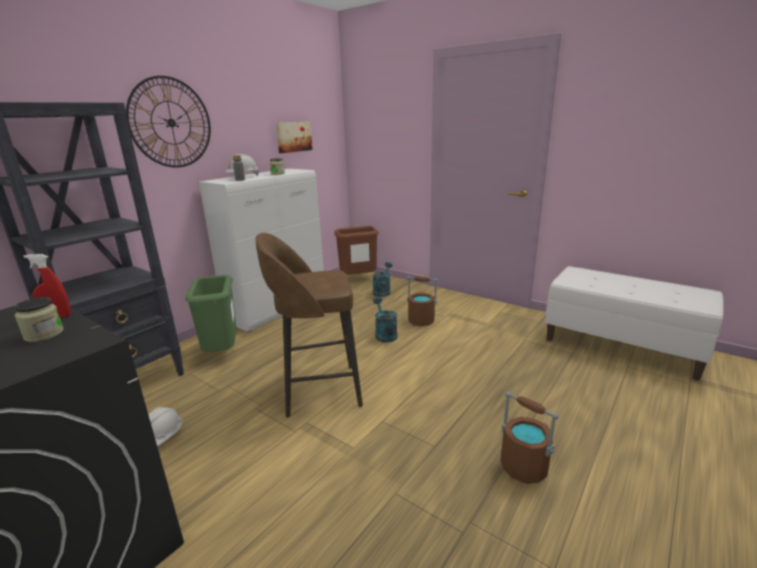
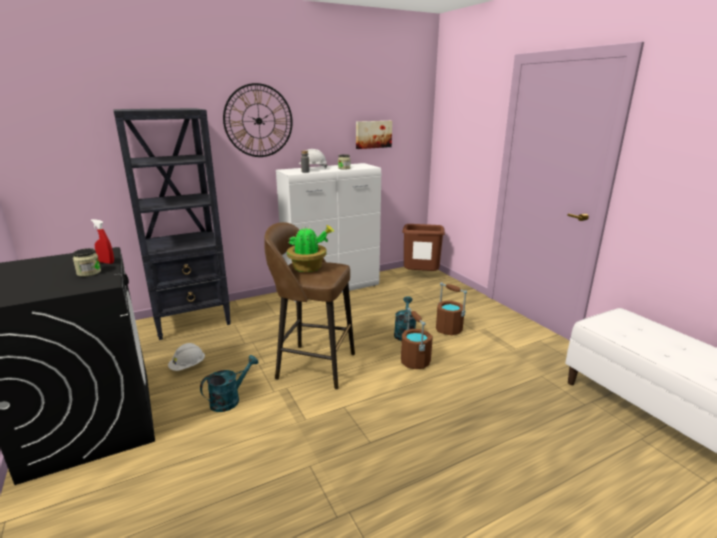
camera: 25 degrees right, 0 degrees up
green trash can [185,275,236,352] -> none
turquoise watering can [373,262,392,297] -> turquoise watering can moved to [200,355,258,412]
brown bucket [501,392,559,484] -> brown bucket moved to [401,308,433,369]
none -> potted plant [287,225,334,272]

